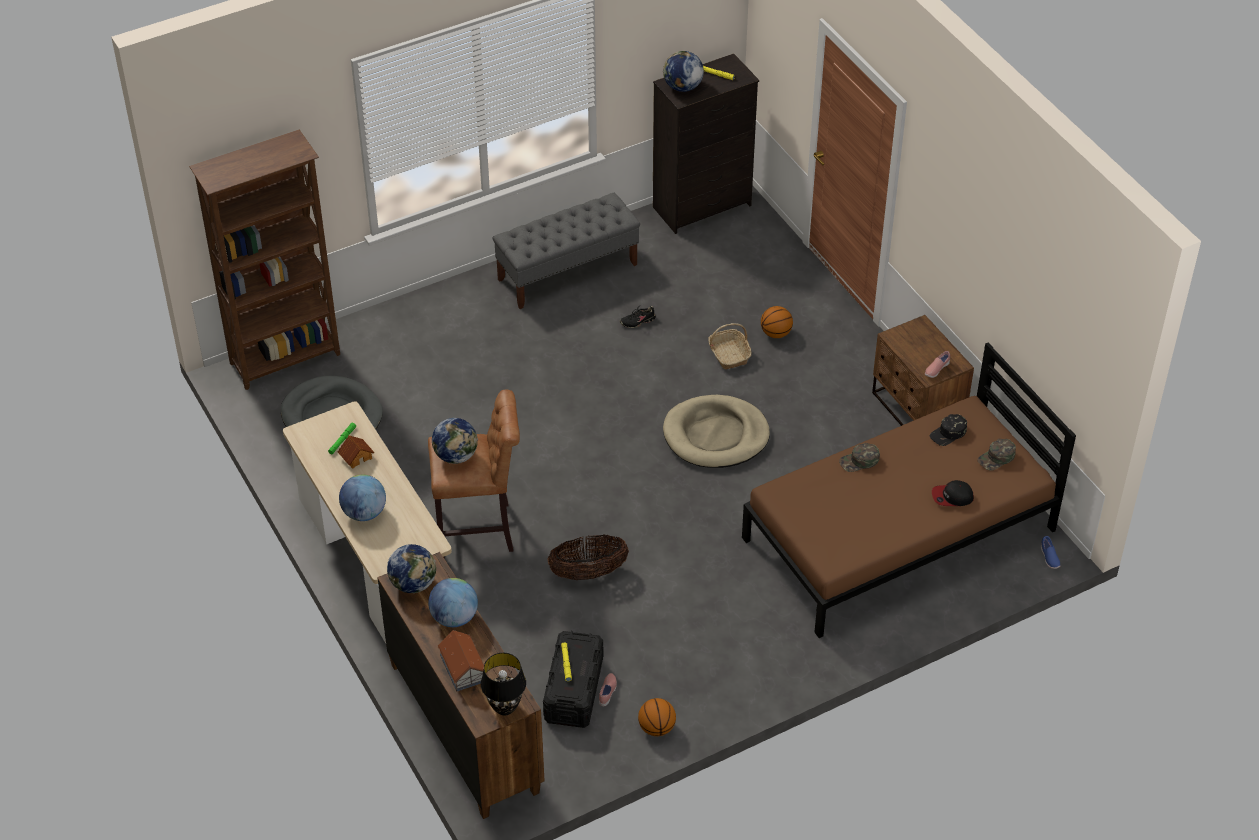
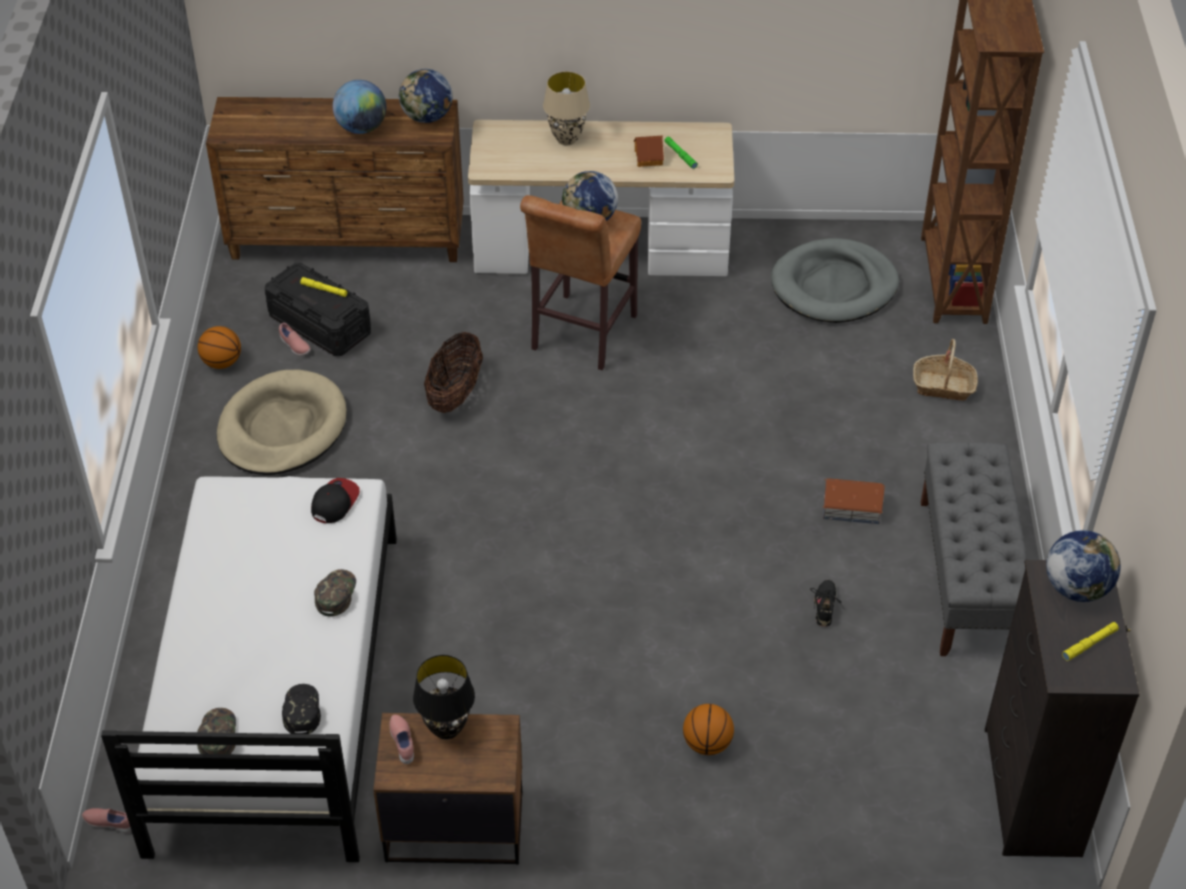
camera: 120 degrees right, 0 degrees up
globe [339,475,386,521] -> beige table lamp [543,71,590,145]
toy house [438,630,487,691] -> toy house moved to [823,478,885,524]
black table lamp [481,653,526,715] -> black table lamp moved to [413,655,475,739]
beige dog bed [663,395,770,468] -> beige dog bed moved to [217,370,347,475]
basket [708,323,752,369] -> basket moved to [913,339,978,401]
brown bed [742,342,1076,638] -> white bed [101,476,397,862]
cap [932,480,974,506] -> cap moved to [311,478,360,523]
blue shoe [1041,536,1061,569] -> pink shoe [82,808,132,833]

